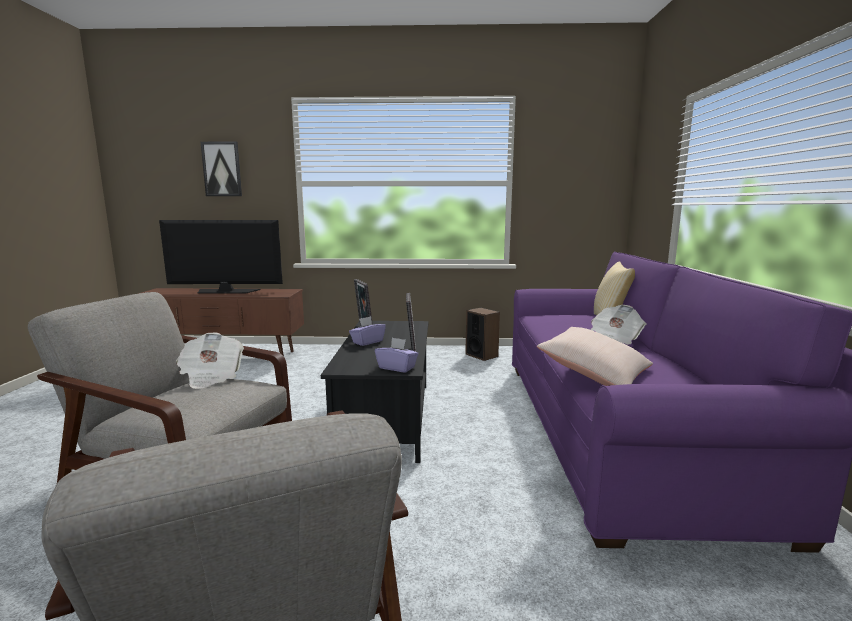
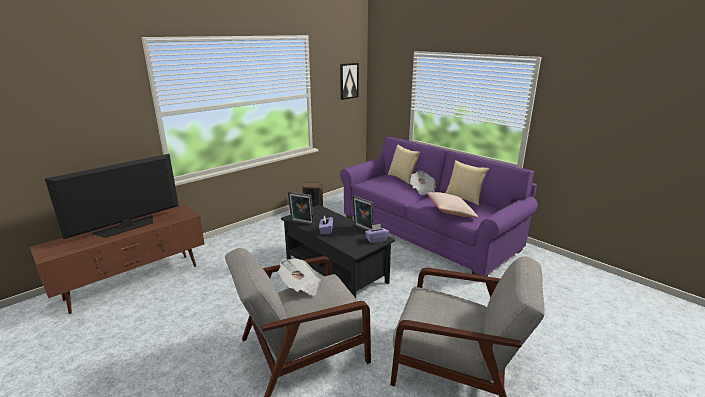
camera: 45 degrees left, 10 degrees up
picture [201,142,242,196] -> picture moved to [340,63,359,100]
none -> pillow [445,160,489,205]

